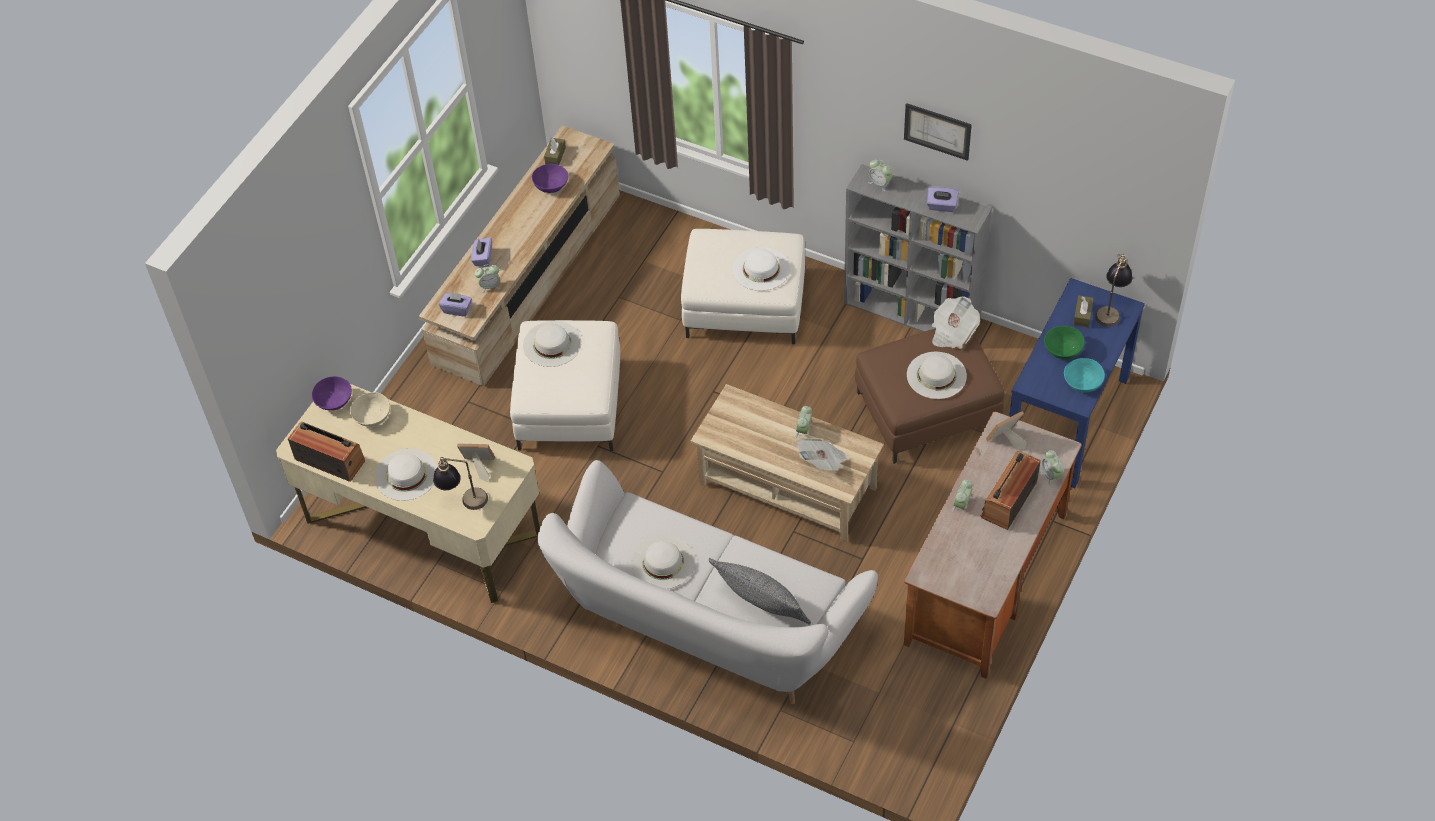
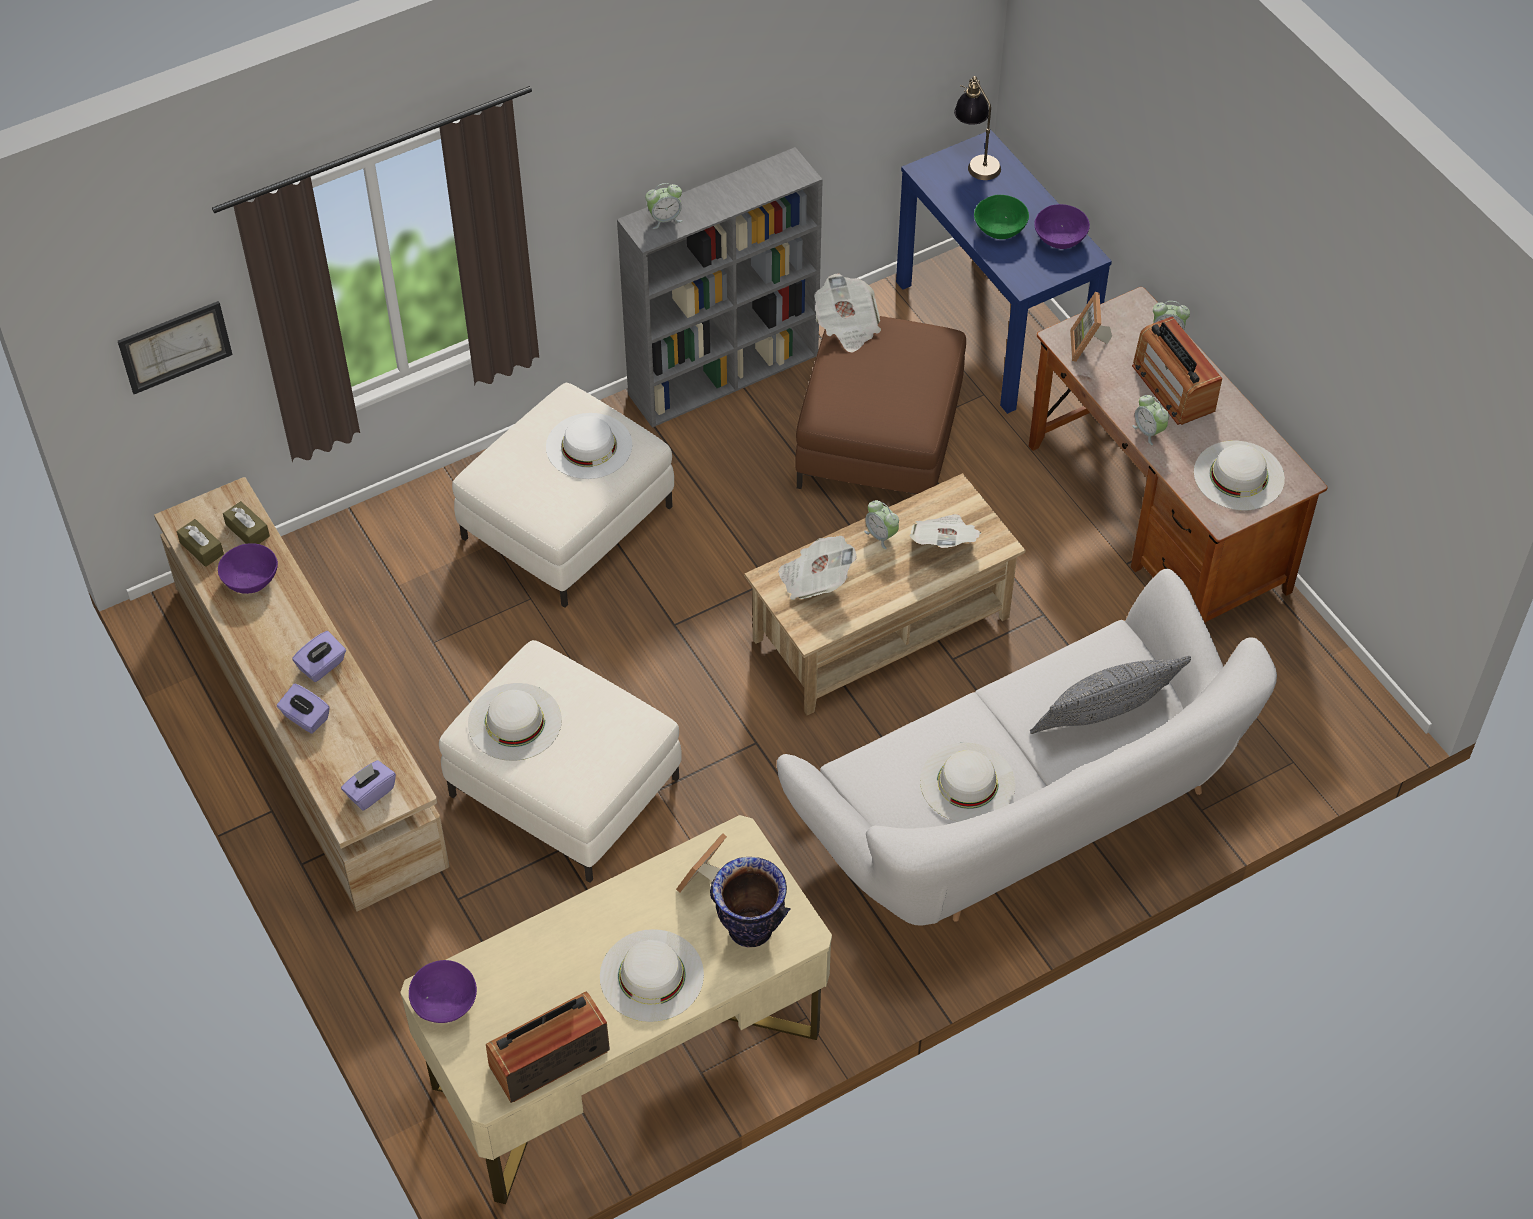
camera: 60 degrees left, 0 degrees up
beige bowl [350,392,390,427] -> none
table lamp [433,457,488,510] -> vase [710,857,791,947]
alarm clock [475,264,501,293] -> none
picture [904,103,972,161] -> picture moved to [118,301,233,394]
white hat [907,352,967,399] -> white hat moved to [1194,441,1285,510]
purple tissue box [926,187,959,212] -> purple tissue box moved to [292,631,346,682]
turquoise bowl [1064,358,1105,392] -> purple bowl [1034,204,1090,249]
brown tissue box [1073,295,1094,328] -> brown tissue box moved to [223,501,270,544]
none -> newspaper [778,536,857,600]

